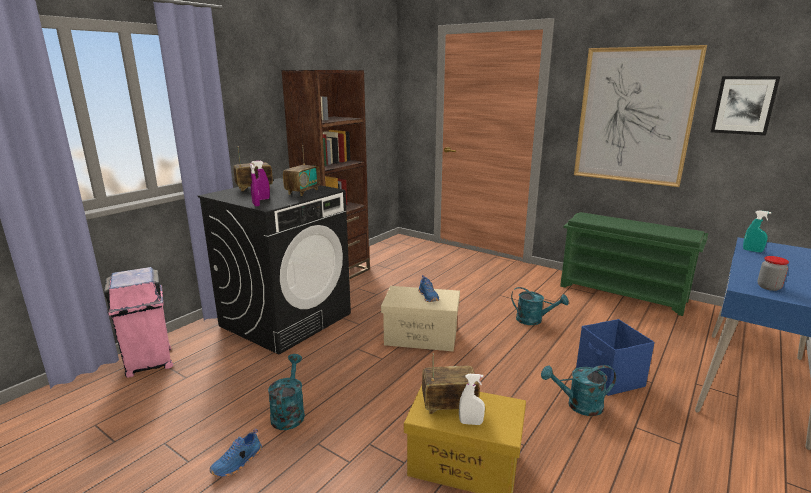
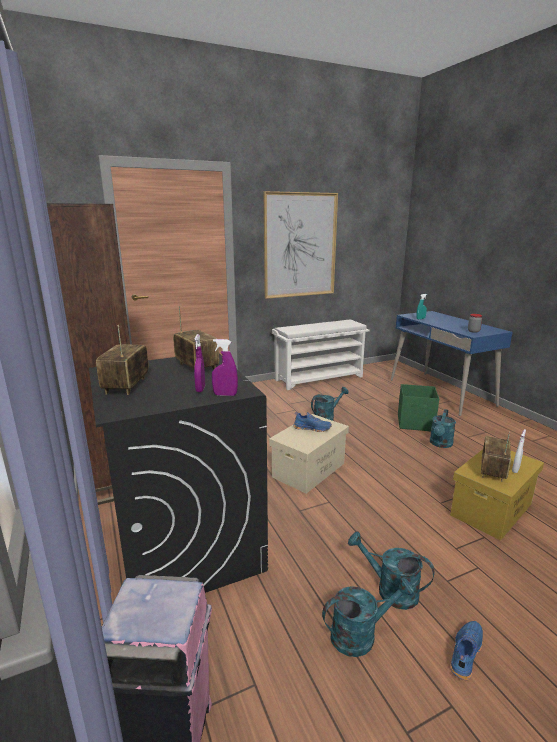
camera: 60 degrees left, 0 degrees up
blue shoe [210,429,262,477] -> blue shoe turned 120 degrees counterclockwise [450,621,483,680]
green shoe rack [560,212,708,316] -> white shoe rack [272,320,370,390]
blue storage box [576,319,655,396] -> green storage box [398,384,439,431]
picture [711,76,781,136] -> none
none -> turquoise watering can [322,577,415,657]

